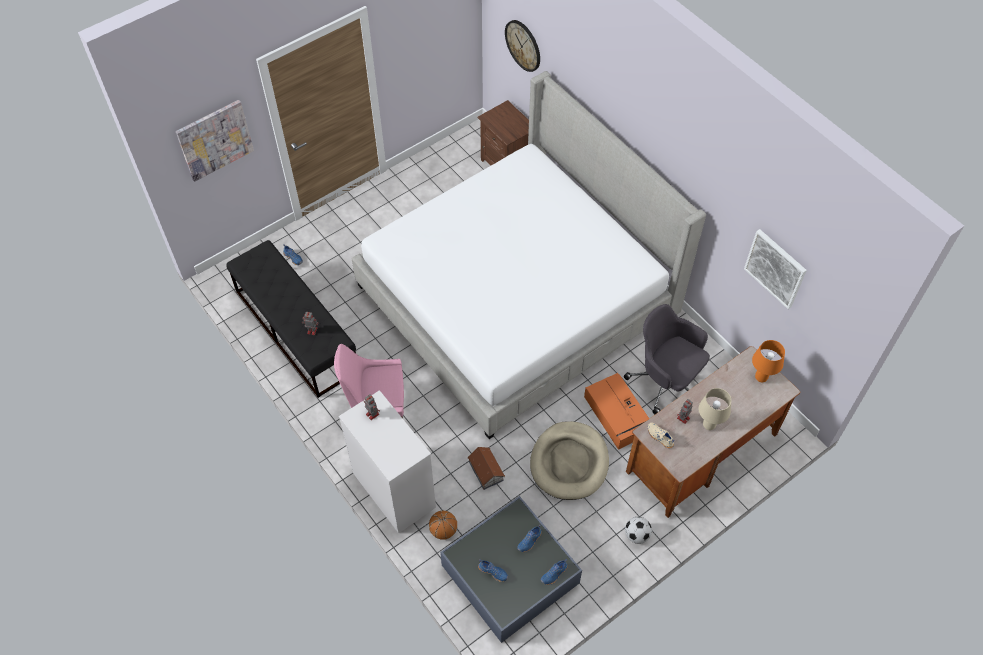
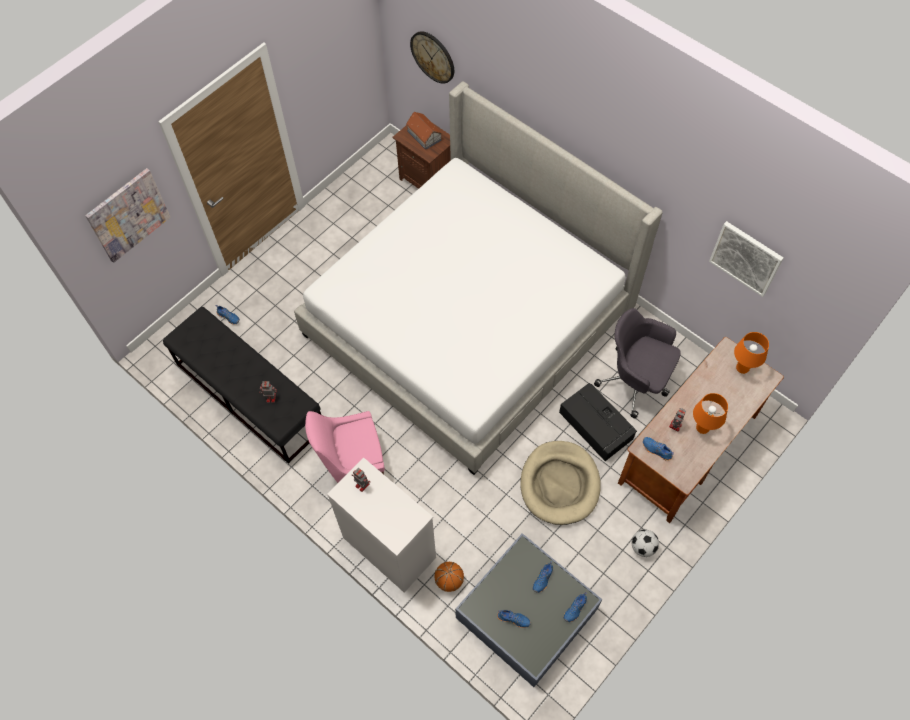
camera: 10 degrees left, 5 degrees up
toy house [468,447,505,490] -> toy house moved to [406,112,443,150]
orange storage box [584,373,649,450] -> black storage box [559,383,637,461]
beige shoe [648,423,674,448] -> blue shoe [643,437,674,461]
beige table lamp [699,388,731,430] -> orange table lamp [693,393,728,434]

